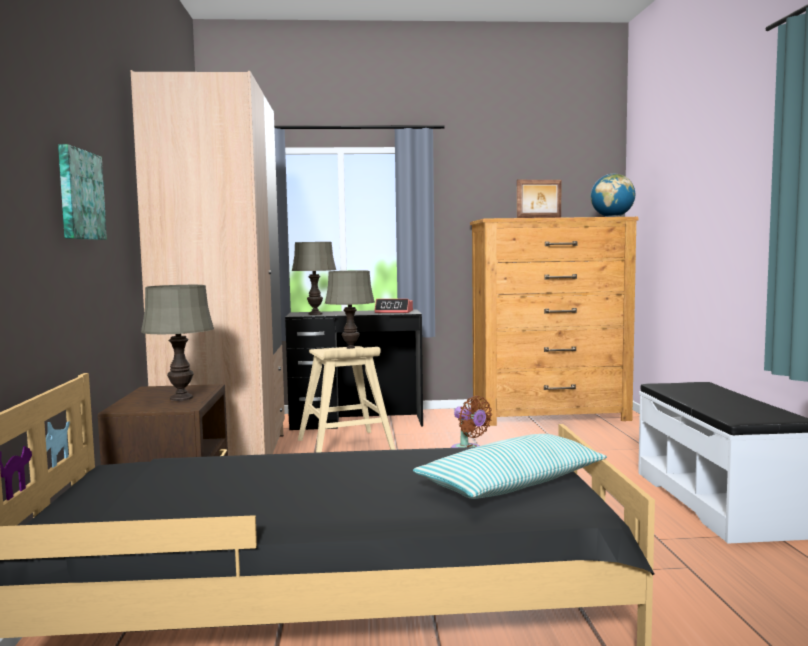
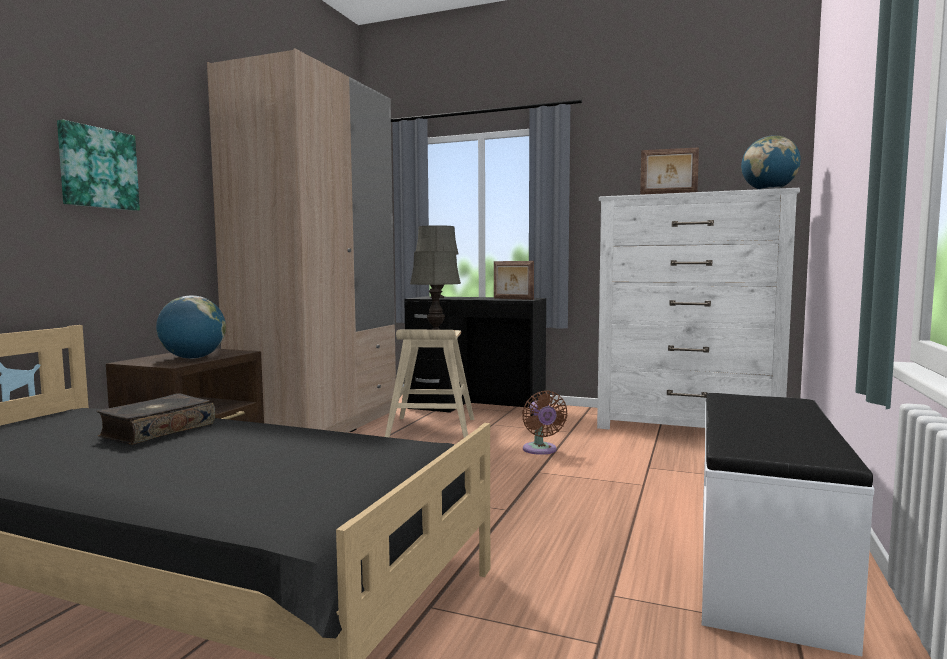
camera: 25 degrees right, 0 degrees up
grey table lamp [141,285,214,401] -> globe [156,296,226,359]
alarm clock [374,299,413,313] -> picture frame [494,261,534,300]
pillow [413,434,607,499] -> none
brown dresser [470,217,639,426] -> white dresser [597,188,800,429]
none -> book [96,393,216,445]

